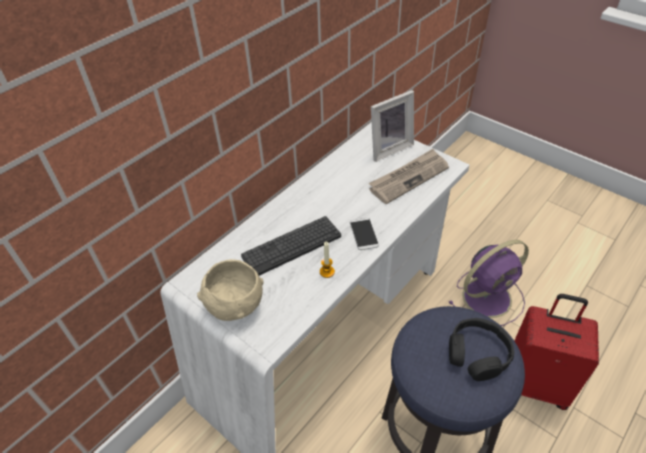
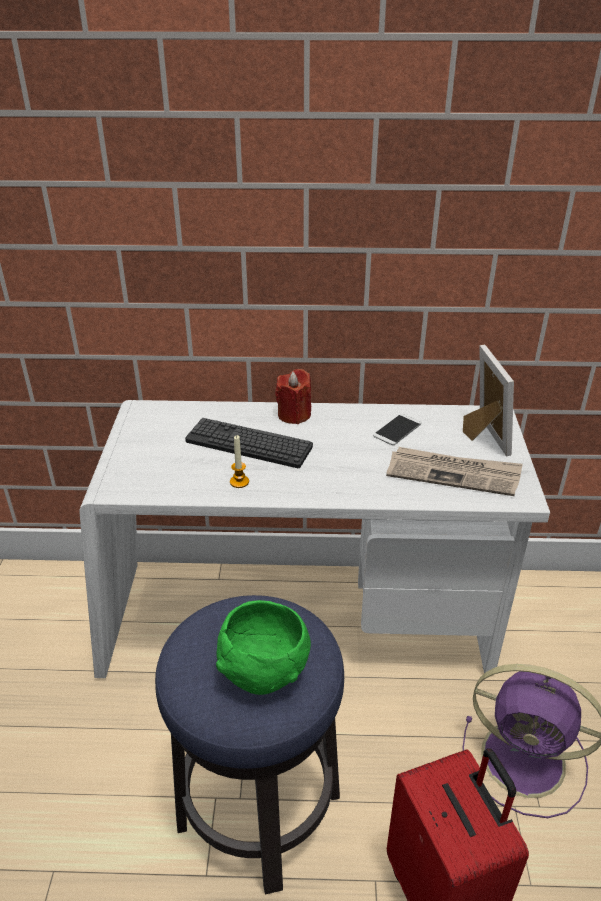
camera: 50 degrees right, 10 degrees down
beige bowl [197,259,263,321] -> none
phone [350,218,379,250] -> phone moved to [373,414,421,445]
picture frame [371,90,414,162] -> picture frame turned 120 degrees counterclockwise [463,345,514,457]
black headphones [449,318,514,381] -> green bowl [216,600,311,695]
none -> red candle [275,369,311,424]

